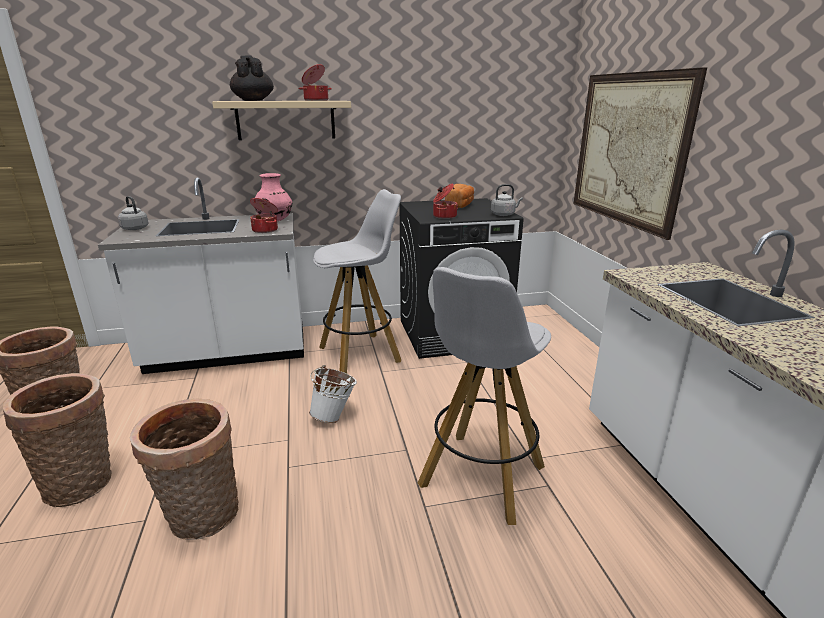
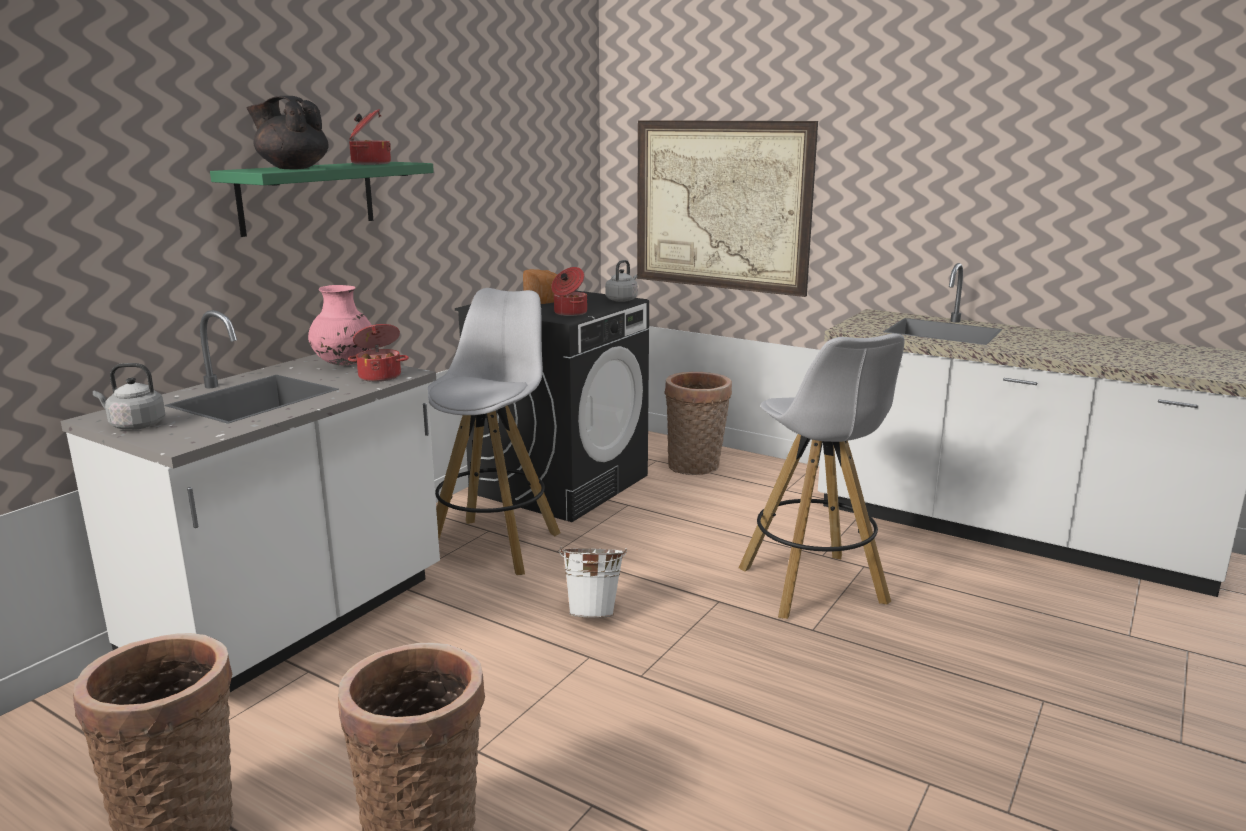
camera: 45 degrees left, 5 degrees down
basket [130,399,239,540] -> basket moved to [664,372,732,475]
beige shelf [212,101,351,140] -> green shelf [210,162,434,237]

